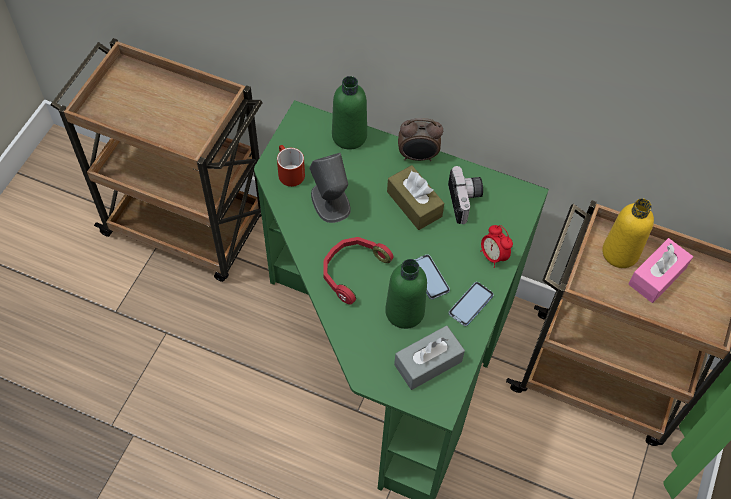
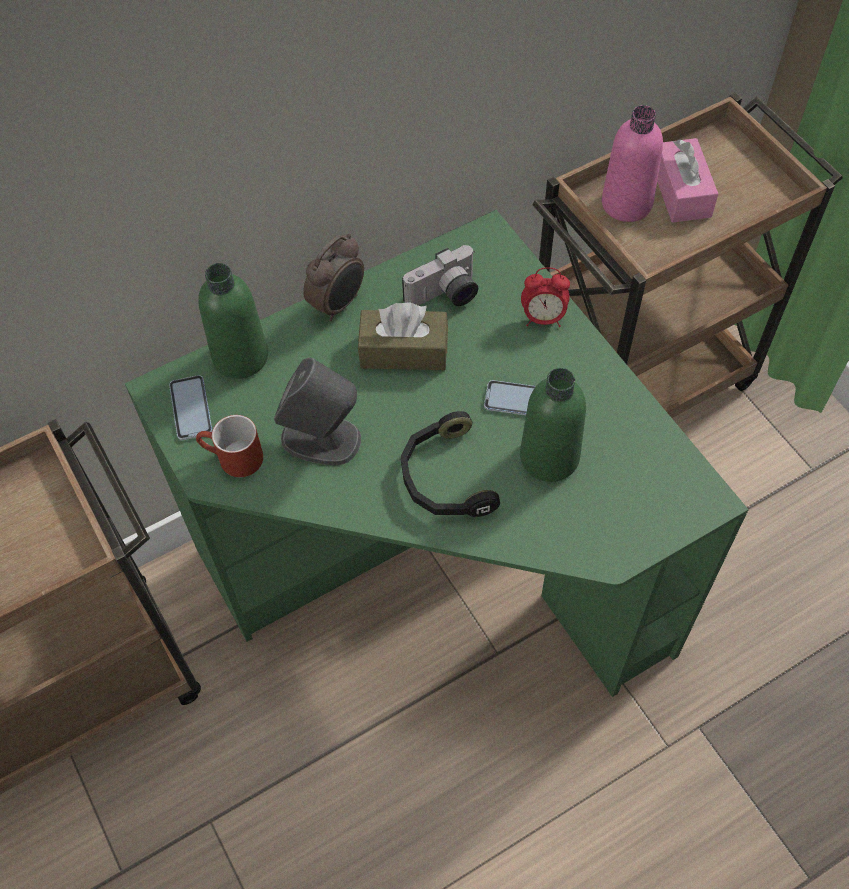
camera: 50 degrees left, 0 degrees up
red headphones [323,237,393,305] -> black headphones [401,411,500,517]
grey tissue box [394,325,465,390] -> none
camera [448,166,483,224] -> camera turned 120 degrees clockwise [402,245,478,306]
phone [449,282,494,326] -> phone moved to [169,375,212,440]
yellow bottle [602,198,654,268] -> pink bottle [602,105,663,222]

